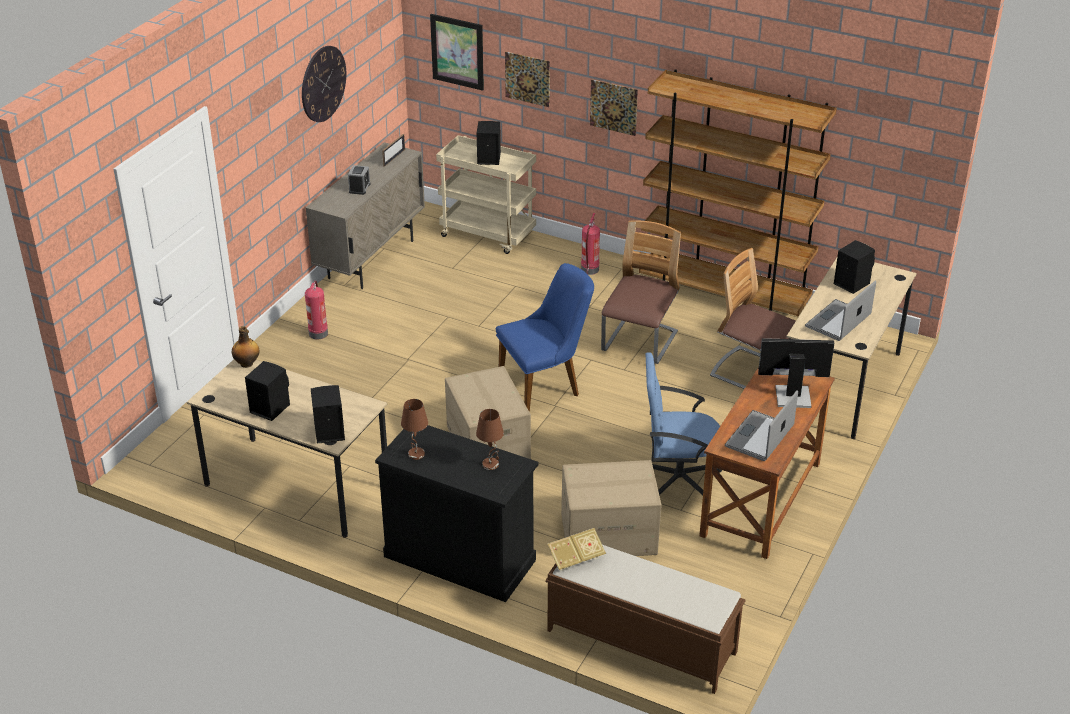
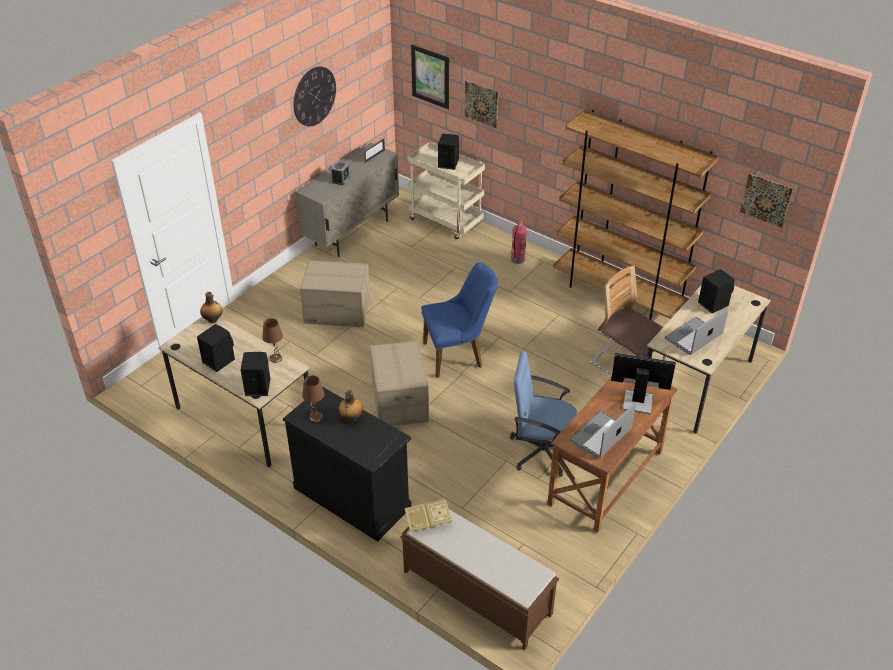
camera: 10 degrees right, 5 degrees up
fire extinguisher [305,280,328,340] -> none
brown table lamp [476,409,504,470] -> brown table lamp moved to [262,318,283,363]
cardboard box [561,460,662,556] -> cardboard box moved to [300,260,370,327]
picture [590,79,638,136] -> picture moved to [740,173,793,228]
chair [601,220,681,364] -> none
none -> bottle [338,390,363,422]

